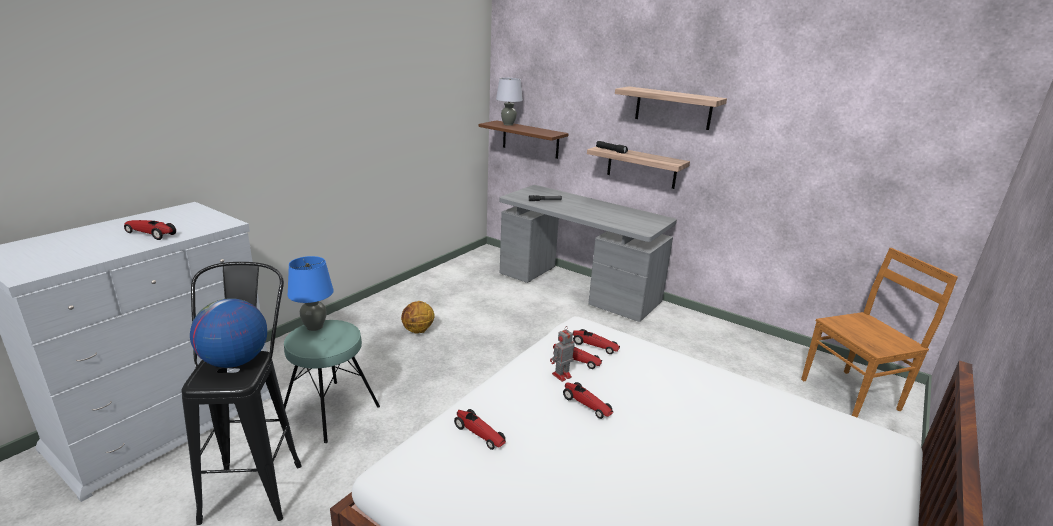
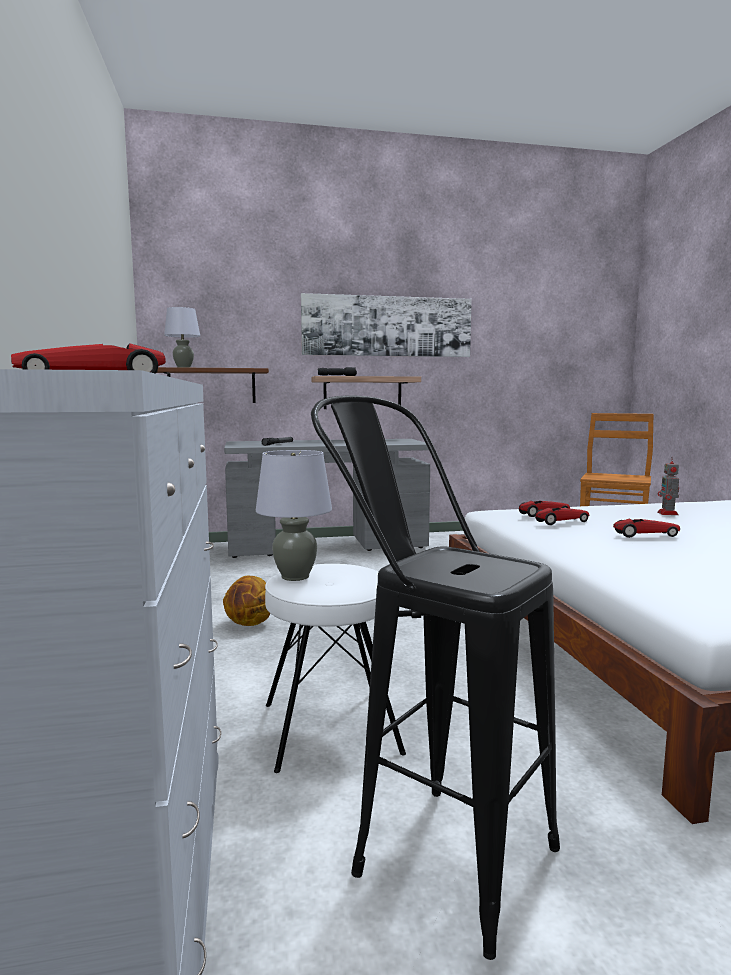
camera: 45 degrees left, 15 degrees down
globe [190,298,267,368] -> none
turquoise stool [284,320,380,443] -> white stool [265,564,406,773]
blue table lamp [288,256,334,331] -> grey table lamp [256,450,332,581]
toy car [454,409,506,450] -> none
toy robot [550,327,575,382] -> toy robot moved to [657,457,679,515]
shelf [615,86,727,130] -> picture [301,293,472,357]

